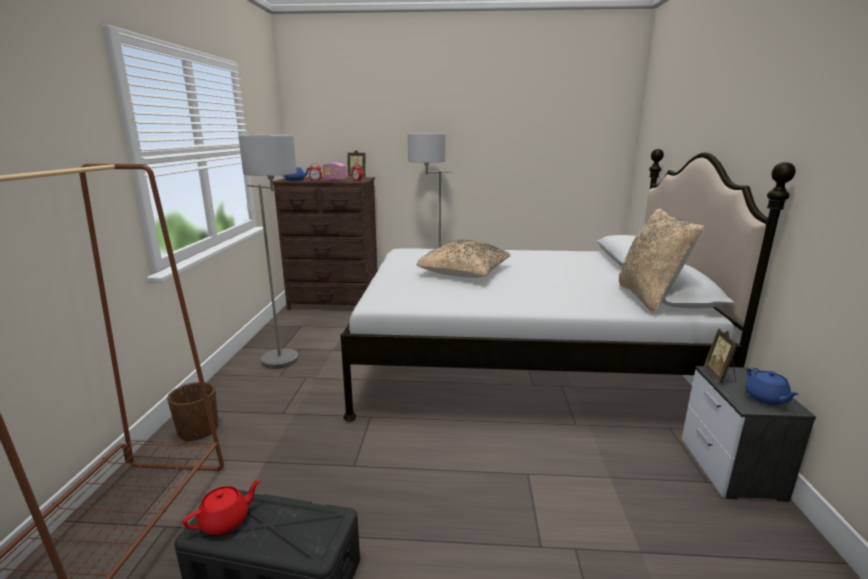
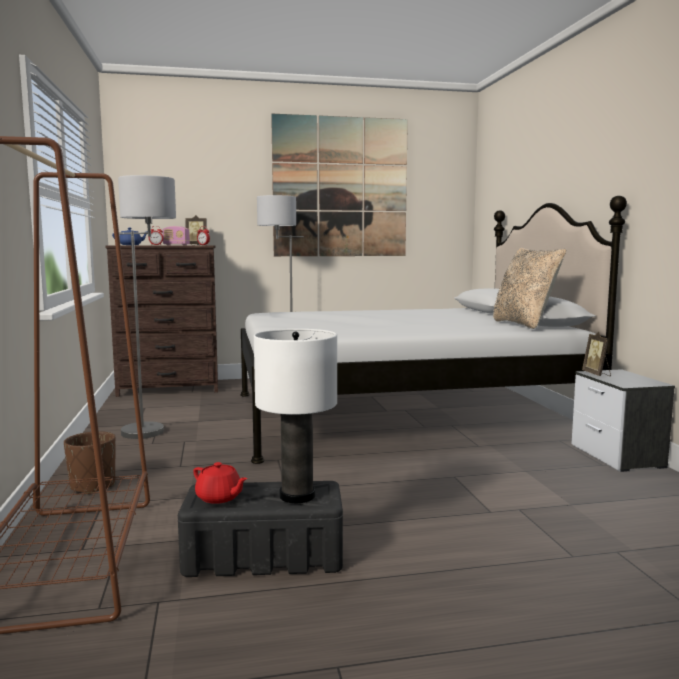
camera: 15 degrees left, 10 degrees down
red teapot [183,480,261,535] -> red teapot turned 90 degrees clockwise [193,462,247,504]
beige pillow [417,240,511,278] -> none
blue teapot [745,368,799,405] -> none
none -> white table lamp [254,329,337,503]
none -> picture [271,114,408,256]

